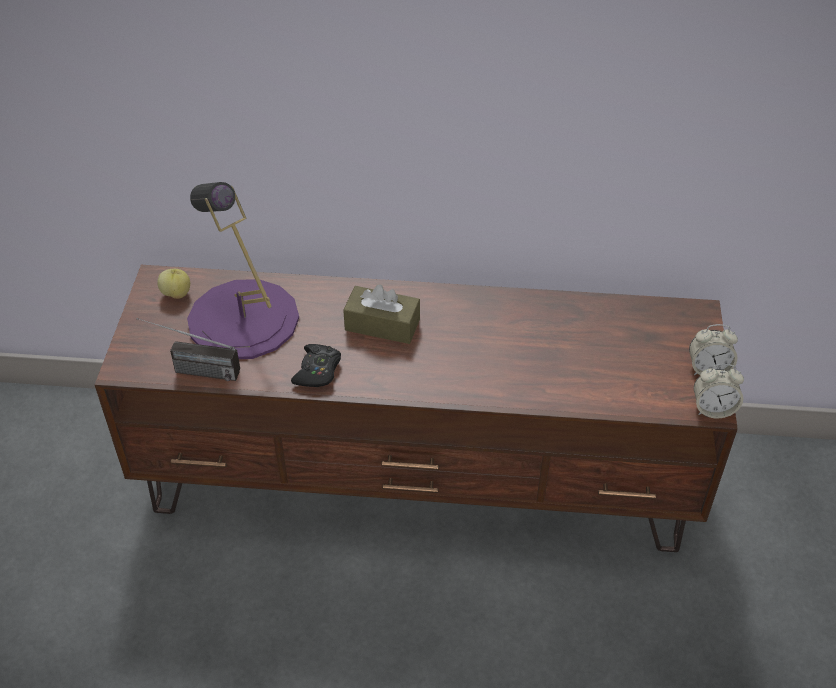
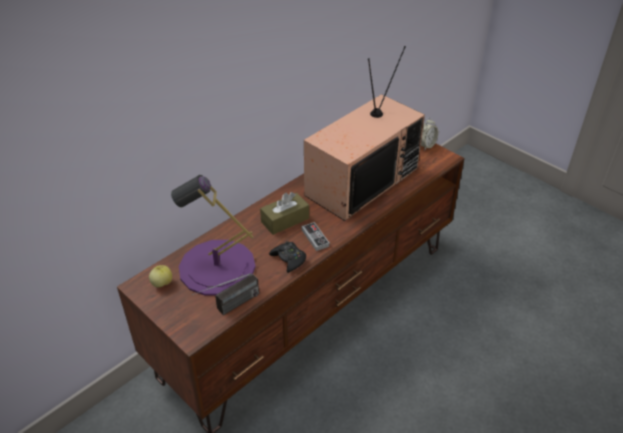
camera: 50 degrees left, 5 degrees down
alarm clock [694,364,744,418] -> none
none -> game controller [301,222,330,251]
none -> television [304,46,425,221]

